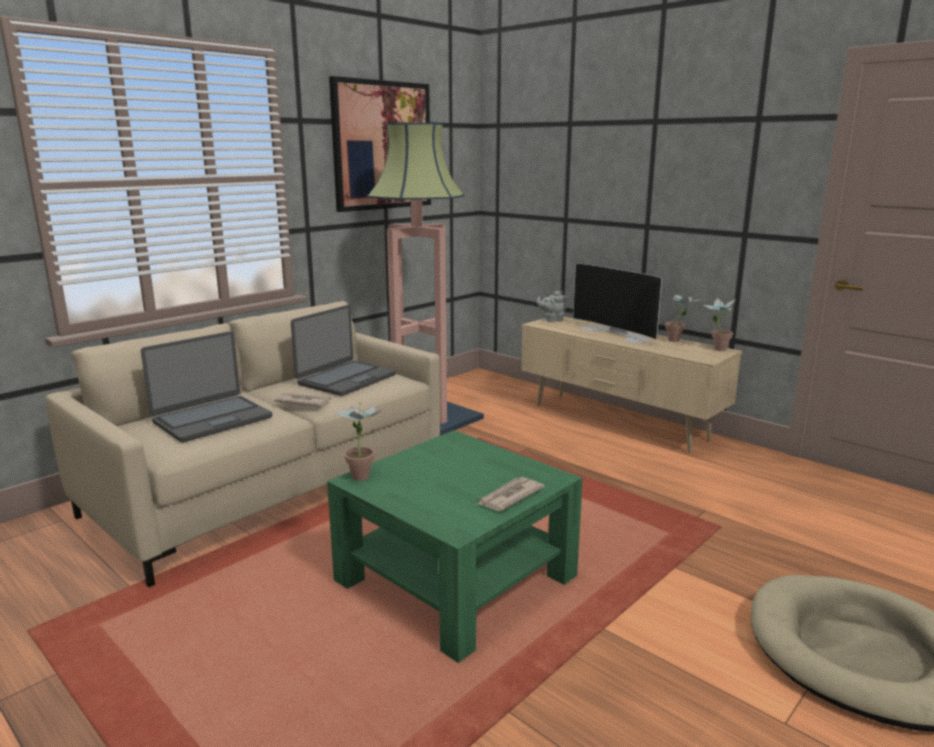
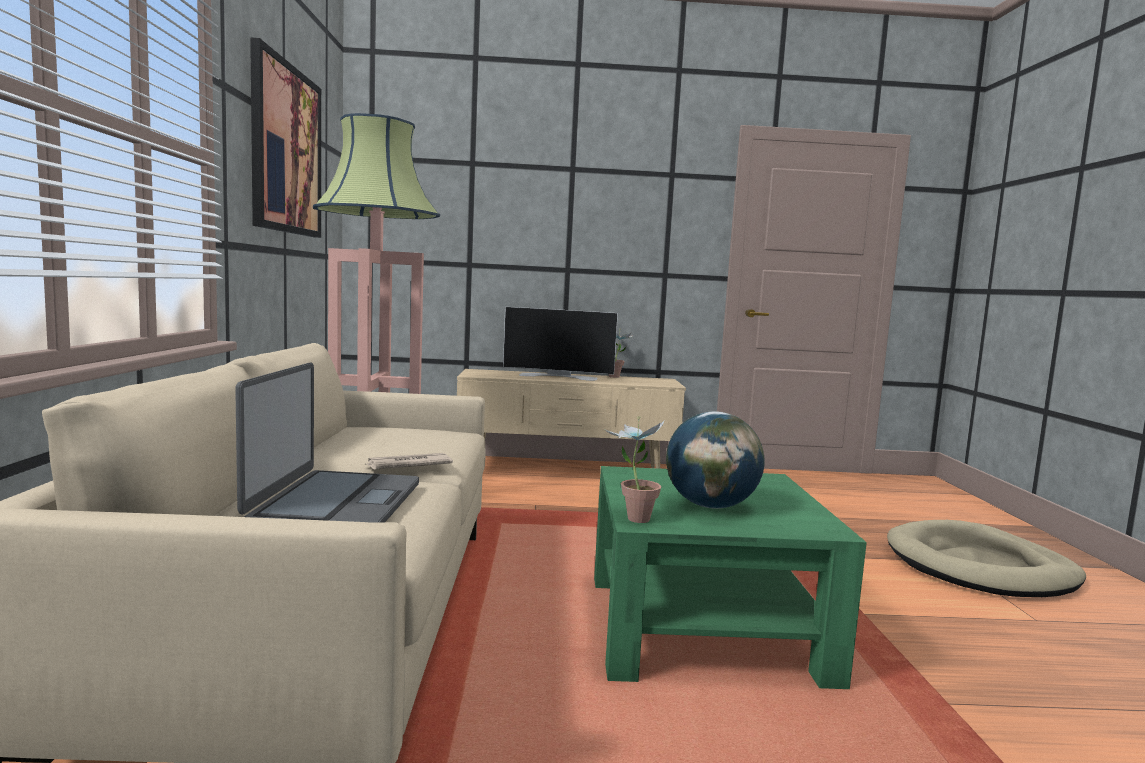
camera: 45 degrees left, 10 degrees down
laptop [291,305,396,396] -> none
newspaper [477,477,545,511] -> none
grey teapot [537,291,567,322] -> none
potted plant [702,298,736,351] -> none
none -> globe [666,411,765,509]

